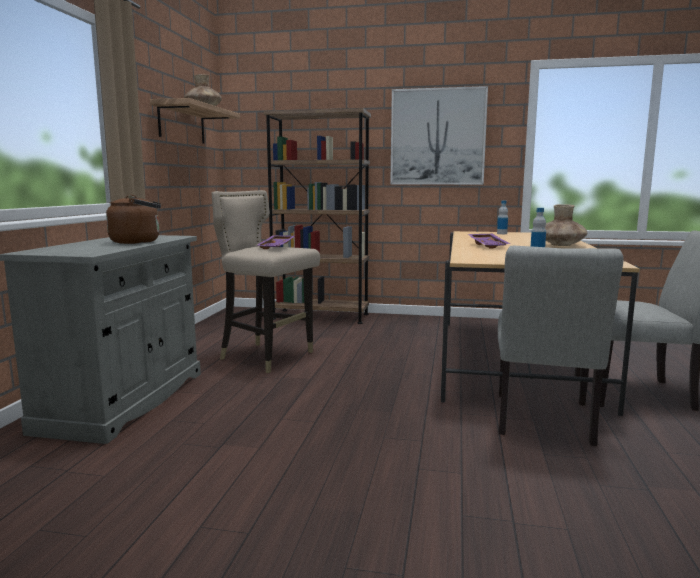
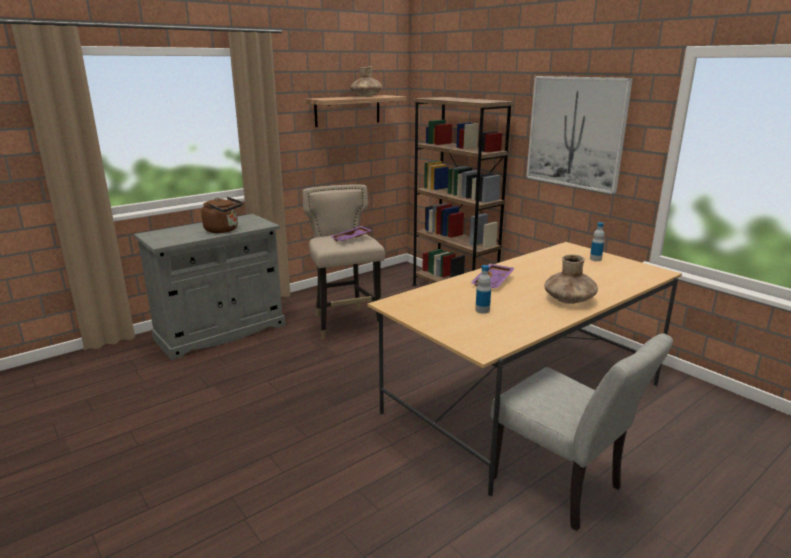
camera: 40 degrees right, 10 degrees up
grey chair [498,246,624,446] -> none

